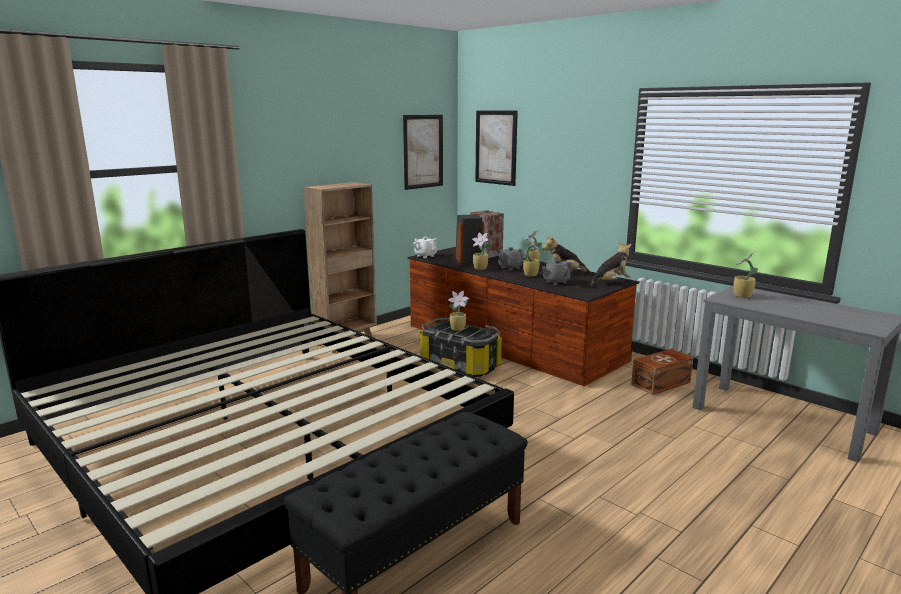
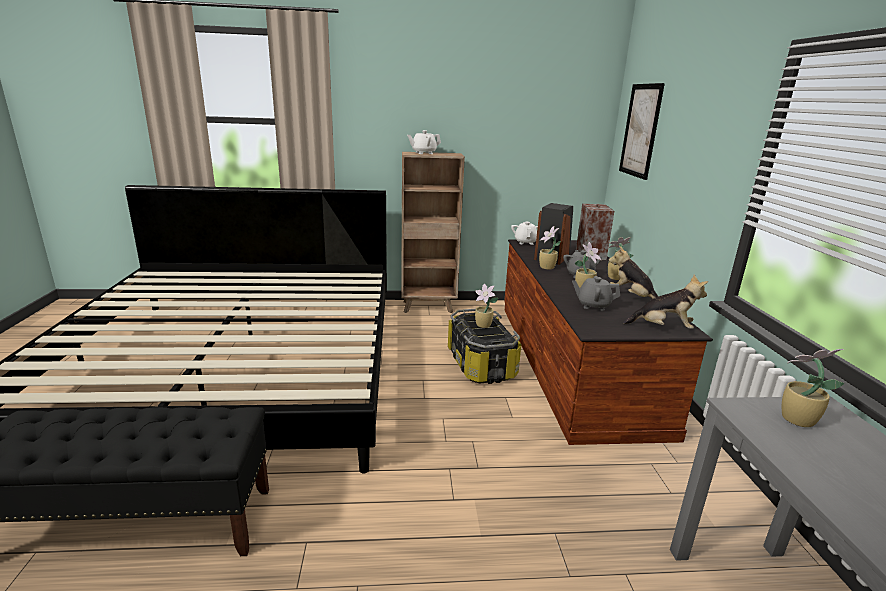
camera: 40 degrees right, 5 degrees up
picture [403,115,443,190] -> none
brown storage box [631,349,693,395] -> none
none -> white teapot [407,130,441,154]

